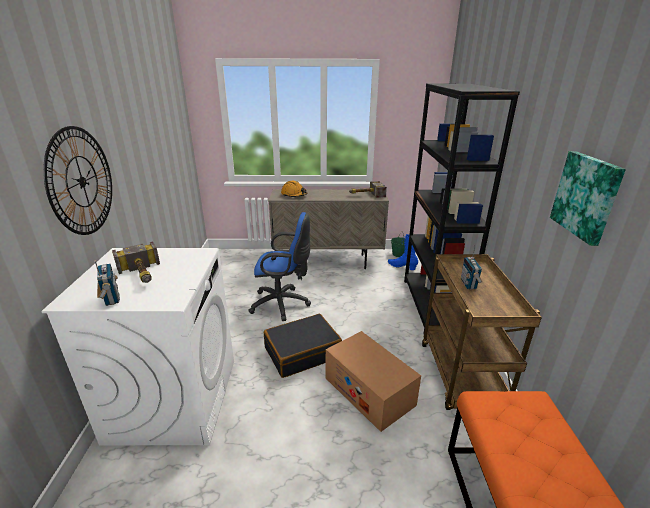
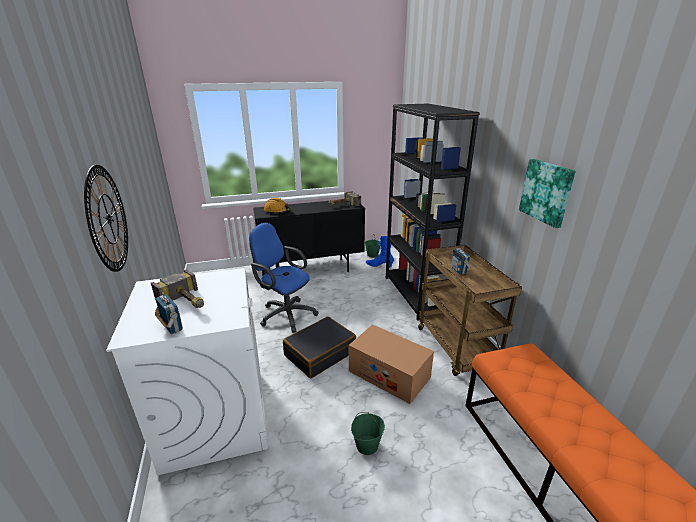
camera: 15 degrees left, 0 degrees up
blue office chair [248,212,311,321] -> blue office chair turned 135 degrees counterclockwise [249,223,318,333]
beige cabinet [269,189,389,269] -> black cabinet [253,201,365,272]
none -> green bucket [351,412,385,455]

